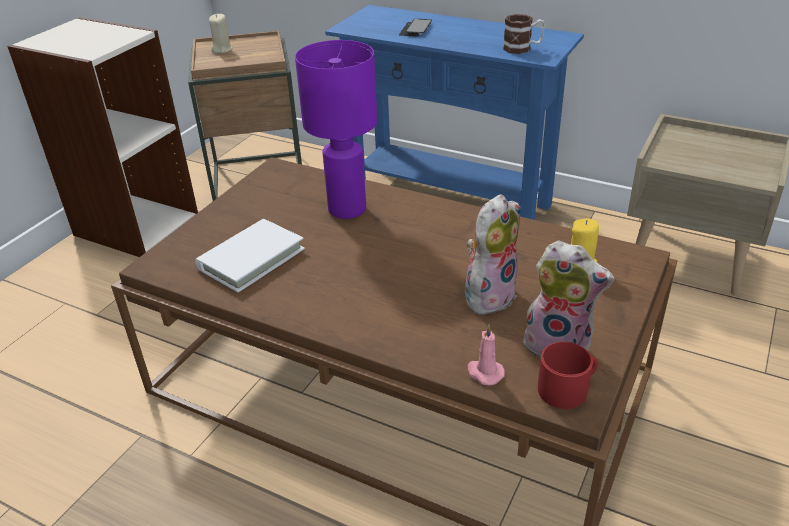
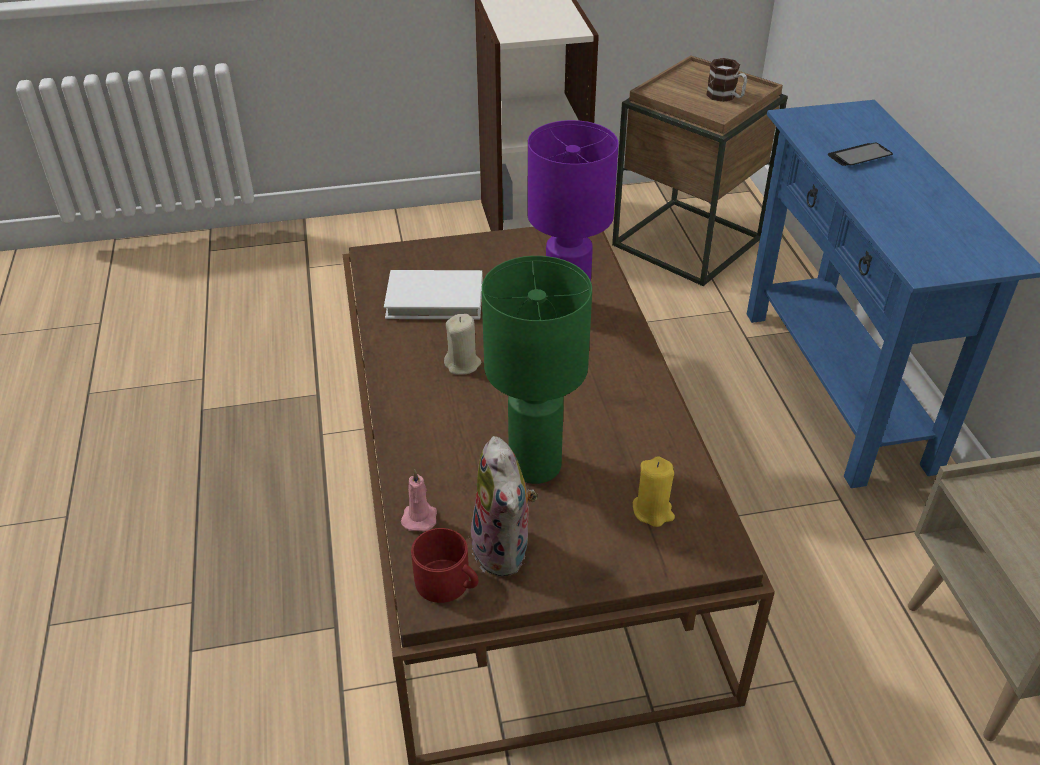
camera: 50 degrees right, 5 degrees up
beige candle [209,14,233,53] -> beige candle moved to [444,314,481,375]
plush toy [465,194,520,315] -> green table lamp [482,256,592,484]
mug [503,14,545,54] -> mug moved to [706,58,747,102]

